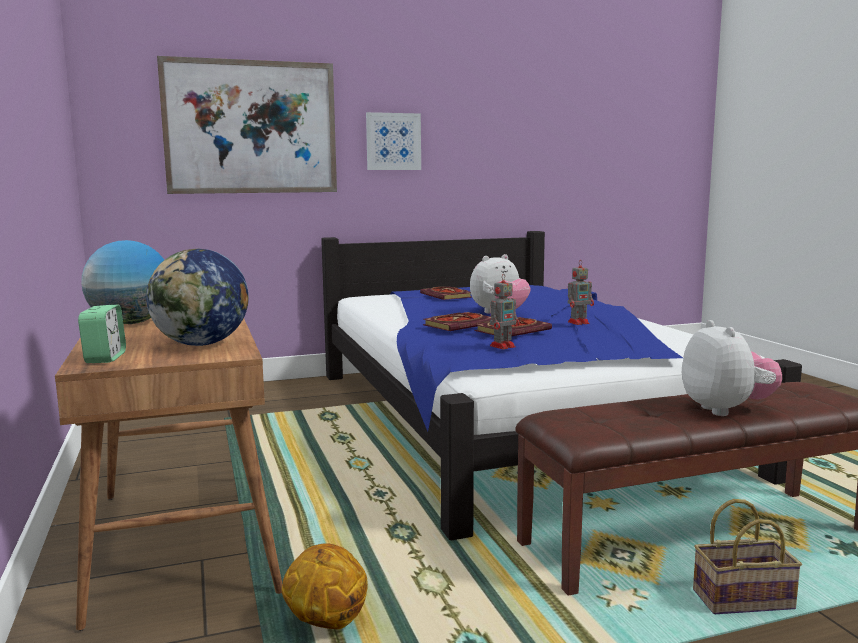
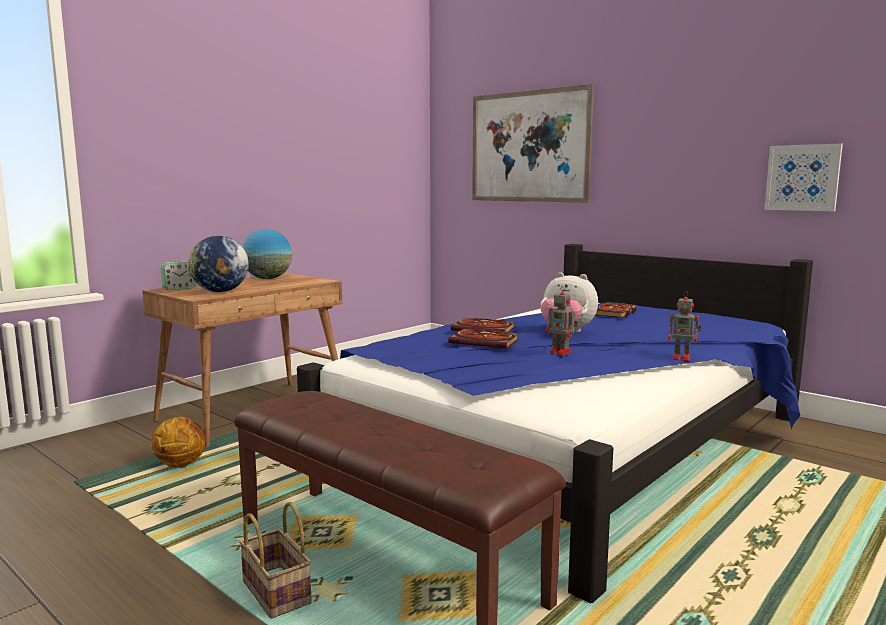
camera: 60 degrees right, 0 degrees up
picture [366,112,421,170] -> picture moved to [764,144,843,211]
toy robot [490,274,520,349] -> toy robot moved to [668,291,701,361]
plush toy [682,320,782,416] -> none

